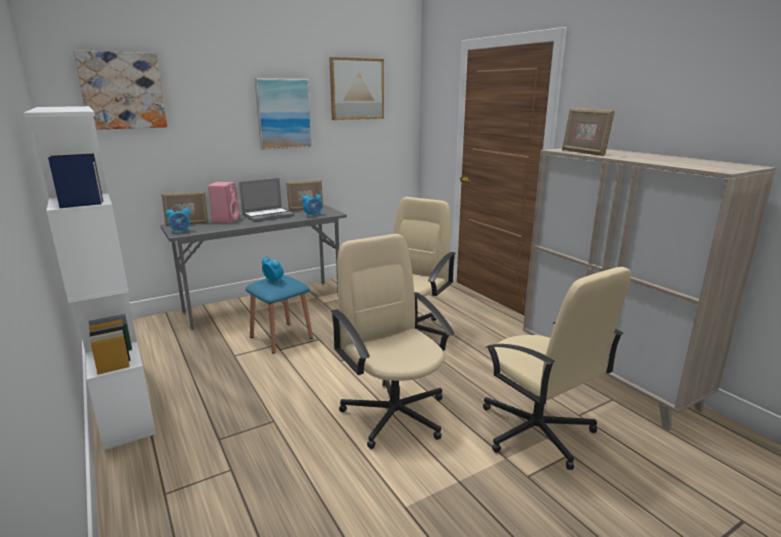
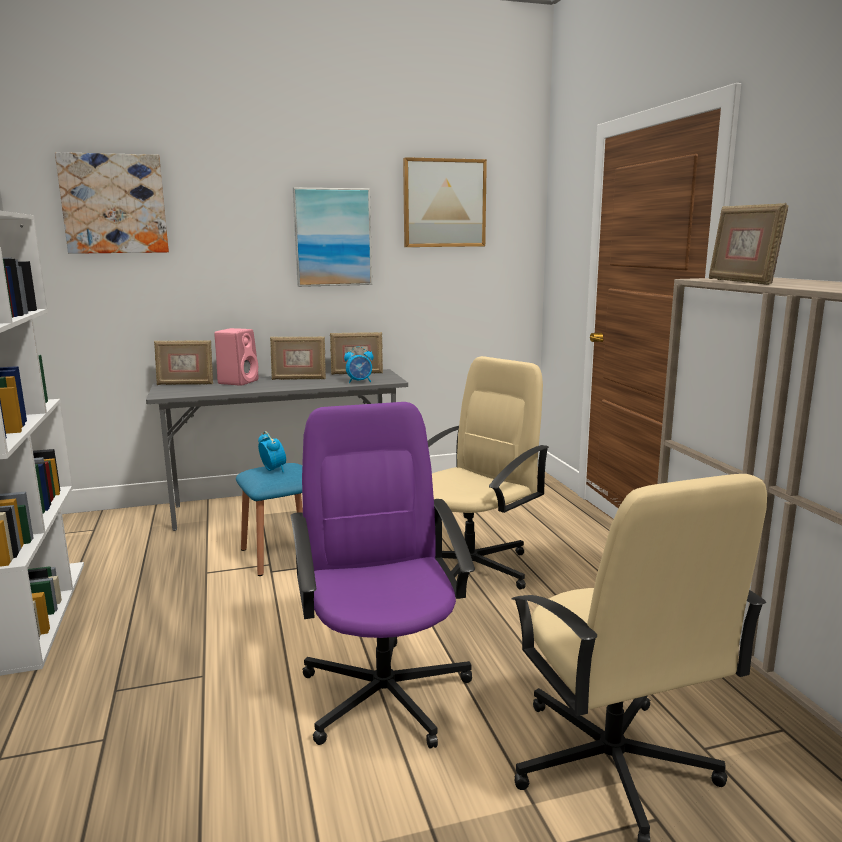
camera: 15 degrees right, 5 degrees down
alarm clock [166,205,190,234] -> none
laptop [239,178,294,222] -> picture frame [270,336,326,380]
beige office chair [330,234,454,449] -> purple office chair [291,402,475,749]

